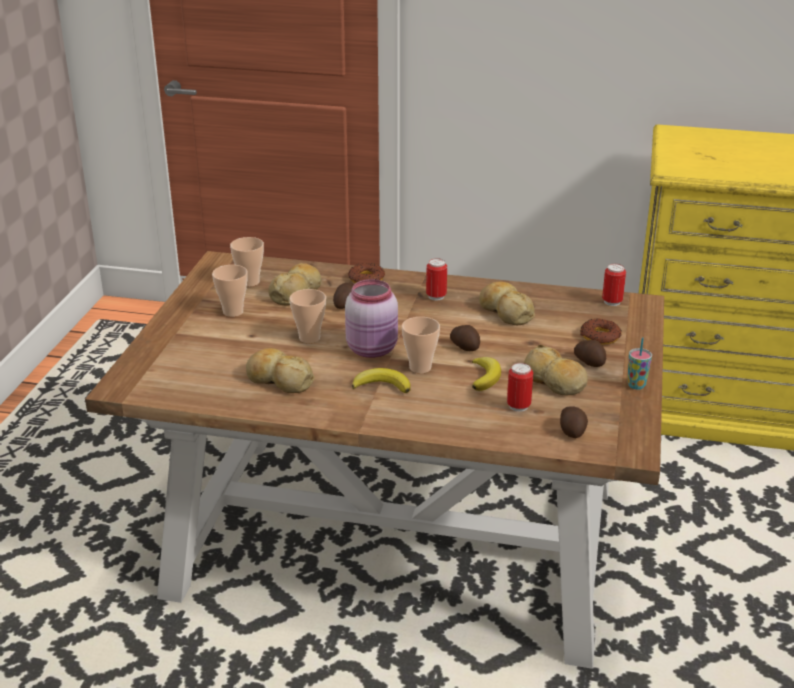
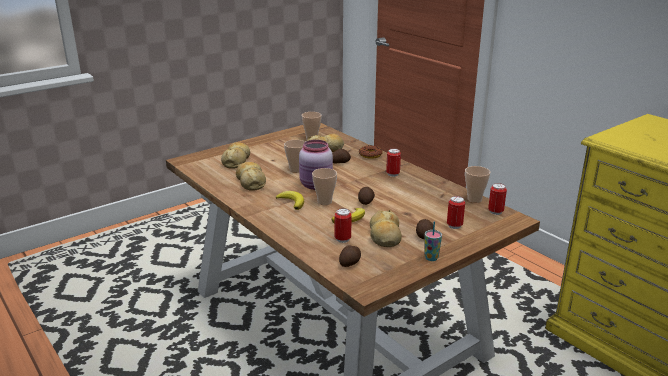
camera: 40 degrees right, 5 degrees down
cup [212,265,248,317] -> cup moved to [465,166,491,203]
bread [479,281,535,325] -> bread moved to [221,142,250,169]
donut [581,319,622,345] -> can [447,196,465,229]

